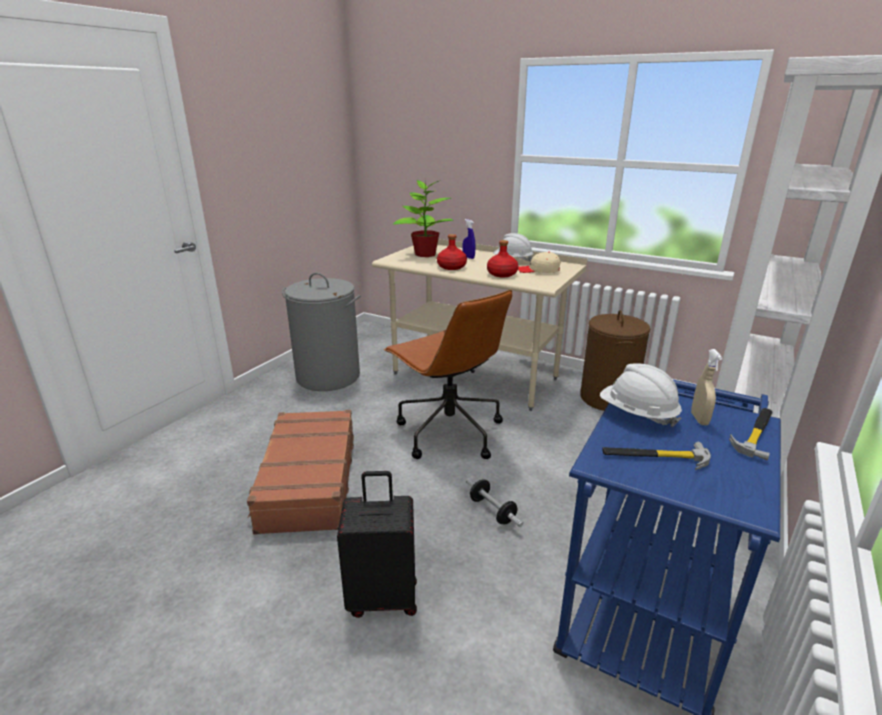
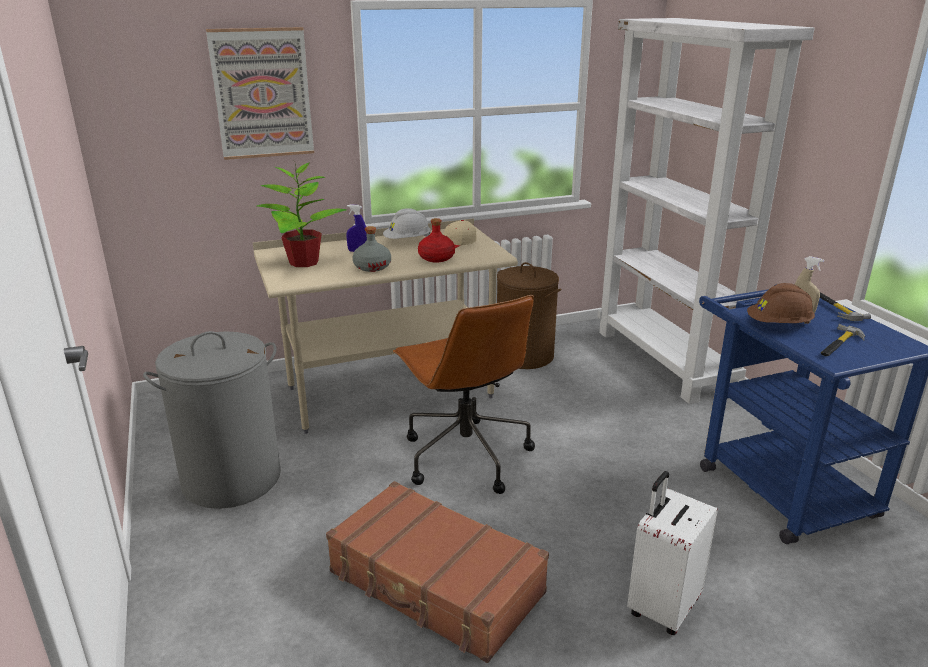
camera: 50 degrees left, 0 degrees up
black suitcase [337,471,417,618] -> white suitcase [627,471,718,635]
brown office chair [384,289,512,459] -> brown office chair turned 60 degrees clockwise [393,295,535,494]
red bottle [437,234,467,270] -> grey bottle [352,226,391,272]
dumbbell [466,478,523,527] -> none
white hard hat [600,363,682,428] -> brown hard hat [747,283,815,324]
none -> picture [206,27,314,160]

